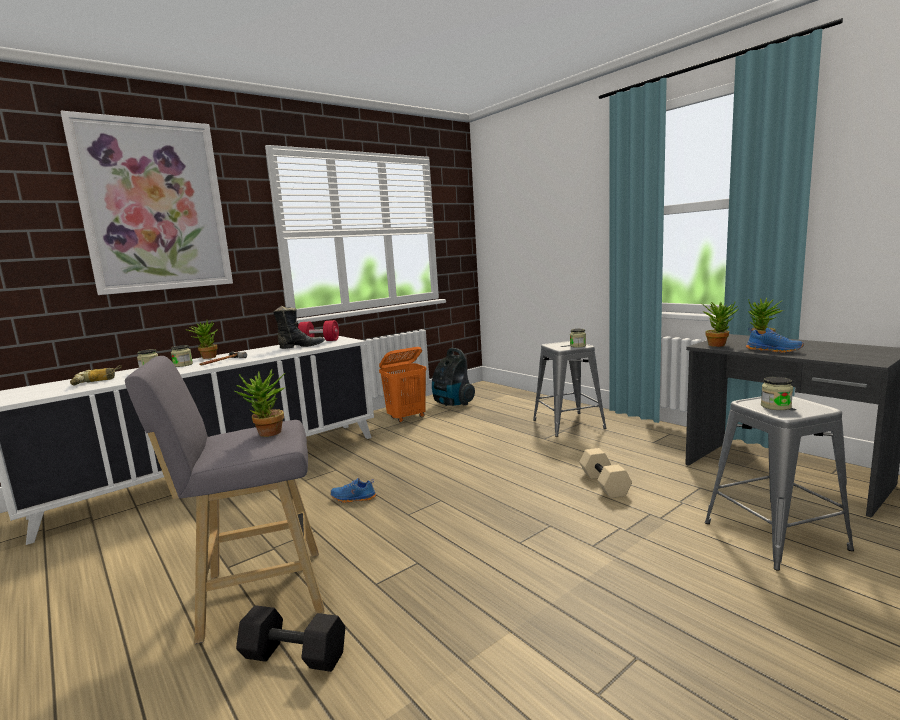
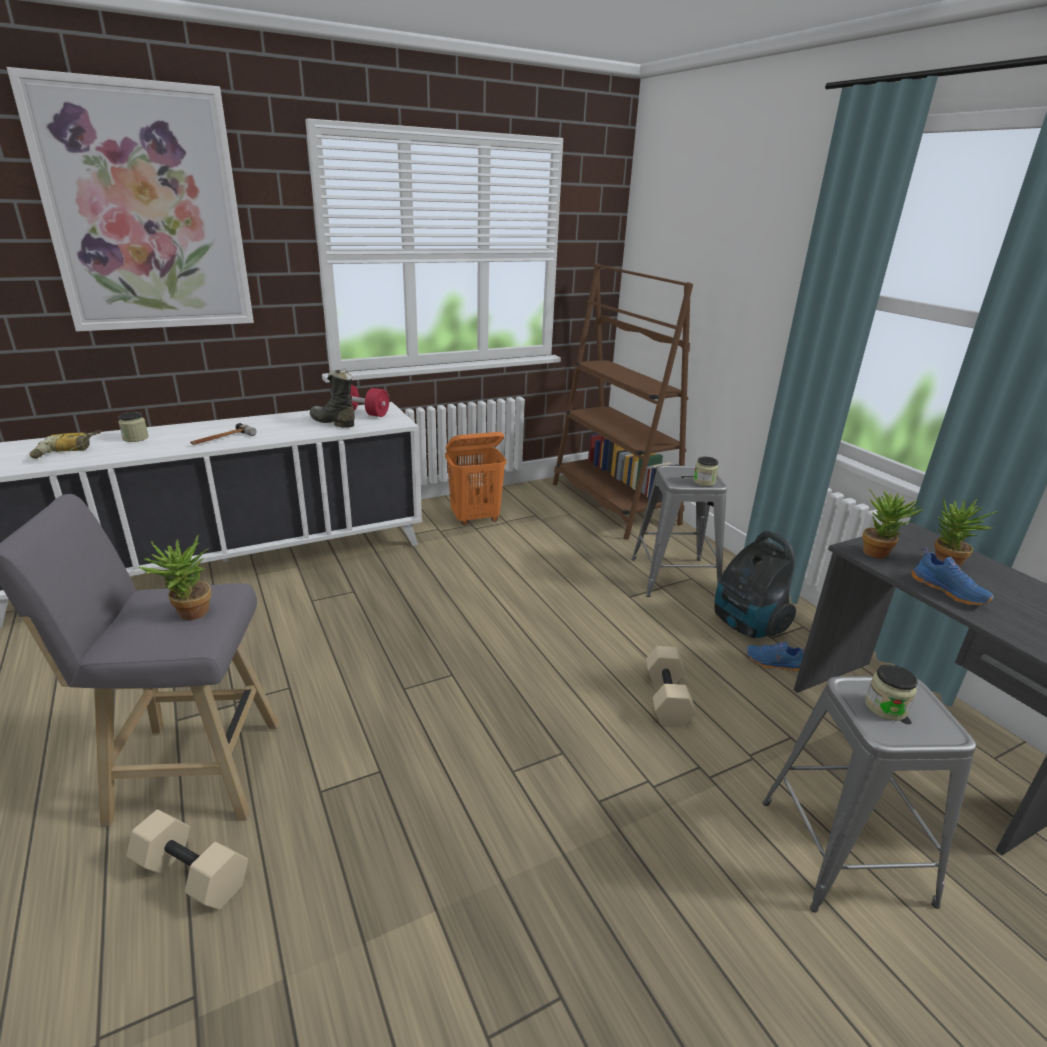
camera: 10 degrees right, 15 degrees up
jar [171,345,193,367] -> none
potted plant [187,320,217,359] -> none
black dumbbell [236,605,345,672] -> beige dumbbell [126,810,248,910]
black boot [273,306,325,349] -> black boot turned 150 degrees counterclockwise [310,368,355,428]
blue shoe [330,478,376,503] -> blue shoe moved to [746,642,805,672]
vacuum cleaner [432,348,475,406] -> vacuum cleaner moved to [714,531,796,638]
none -> brown bookcase [553,263,693,540]

